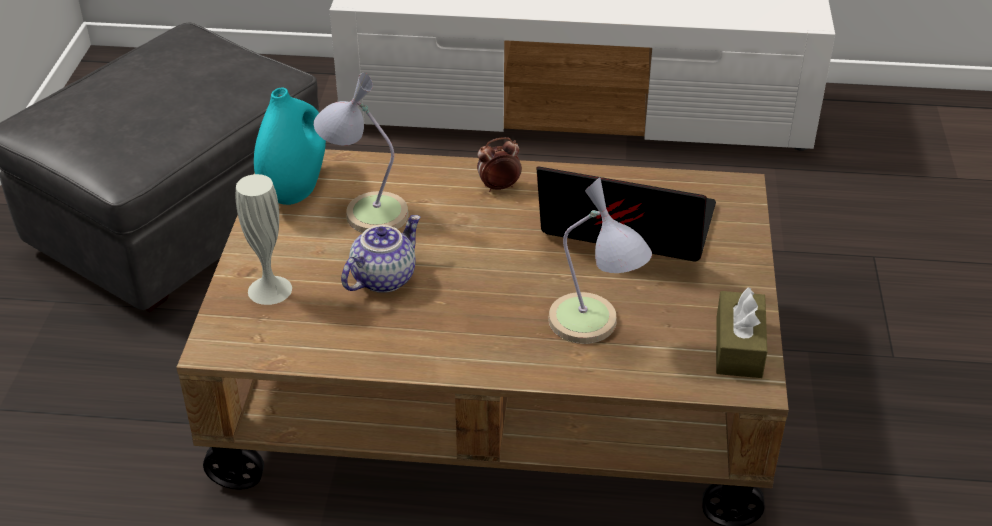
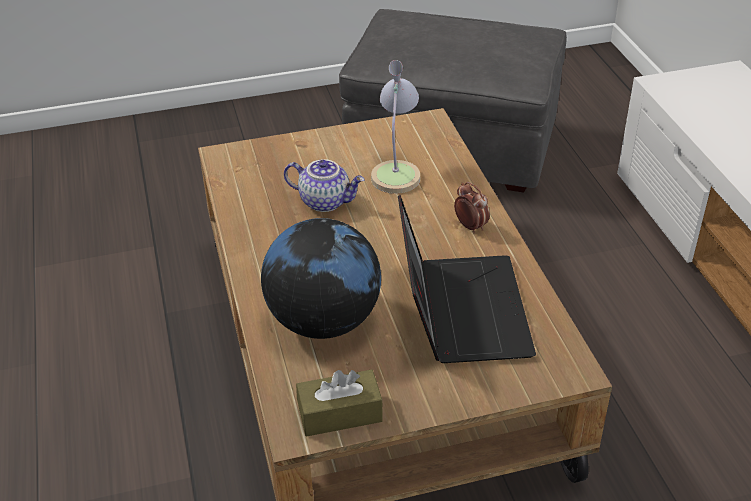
camera: 70 degrees right, 0 degrees up
white vase [236,174,292,305] -> none
turquoise vase [254,87,326,205] -> none
table lamp [548,177,652,344] -> globe [261,218,381,339]

